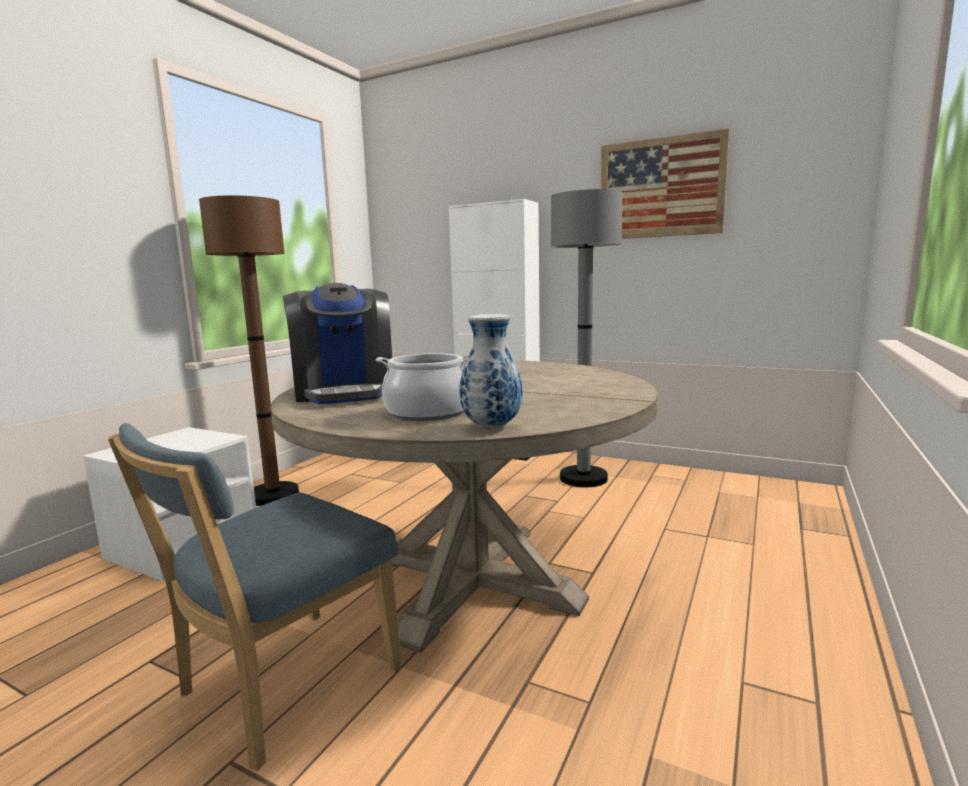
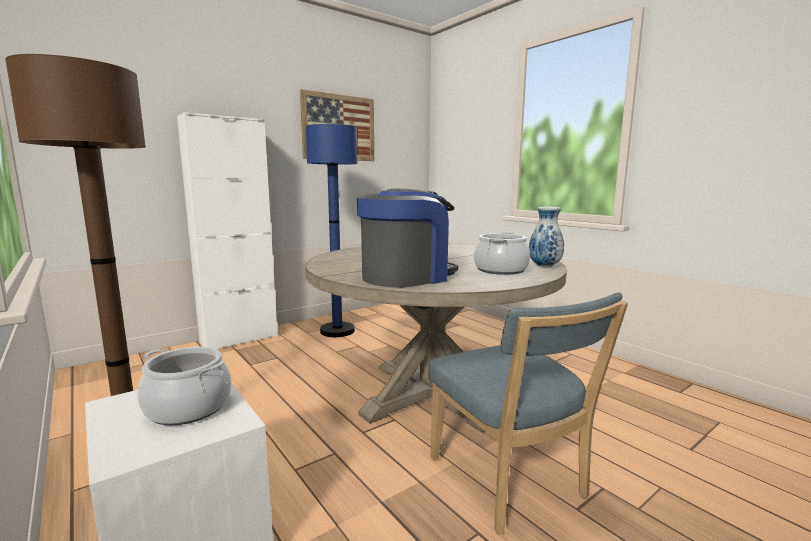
camera: 65 degrees left, 0 degrees up
coffee machine [283,283,392,404] -> coffee machine turned 45 degrees counterclockwise [357,189,458,288]
grey floor lamp [551,189,623,487] -> blue floor lamp [306,124,358,337]
none -> cooking pot [138,346,231,425]

